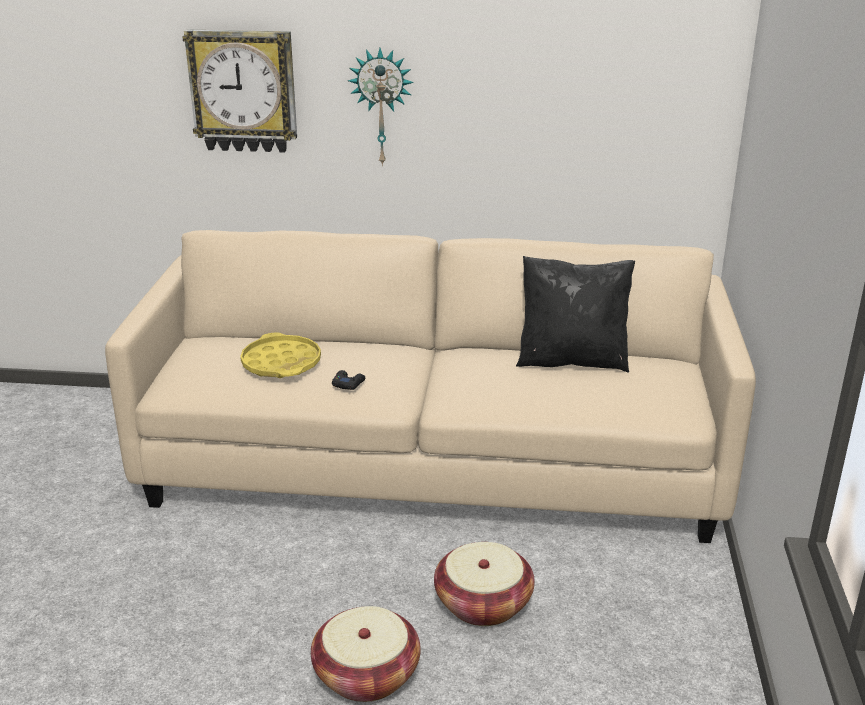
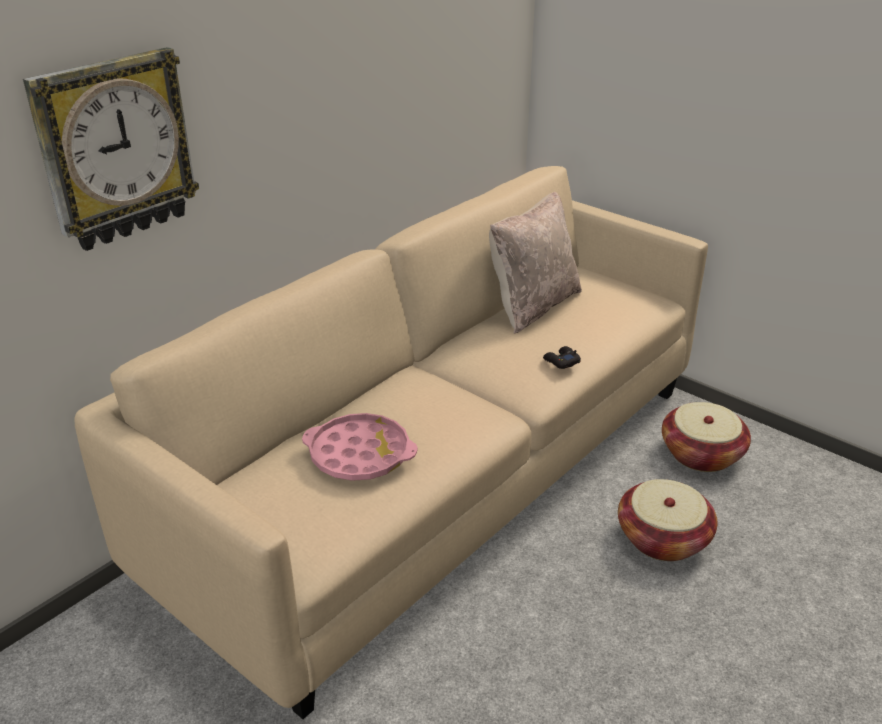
camera: 55 degrees left, 5 degrees up
yellow tray [240,332,321,378] -> pink tray [302,413,418,481]
basket [311,606,421,702] -> basket moved to [662,402,751,472]
black game controller [332,370,365,390] -> black game controller moved to [543,346,581,369]
wall clock [348,48,414,167] -> none
black pillow [516,256,635,372] -> beige pillow [489,192,582,333]

